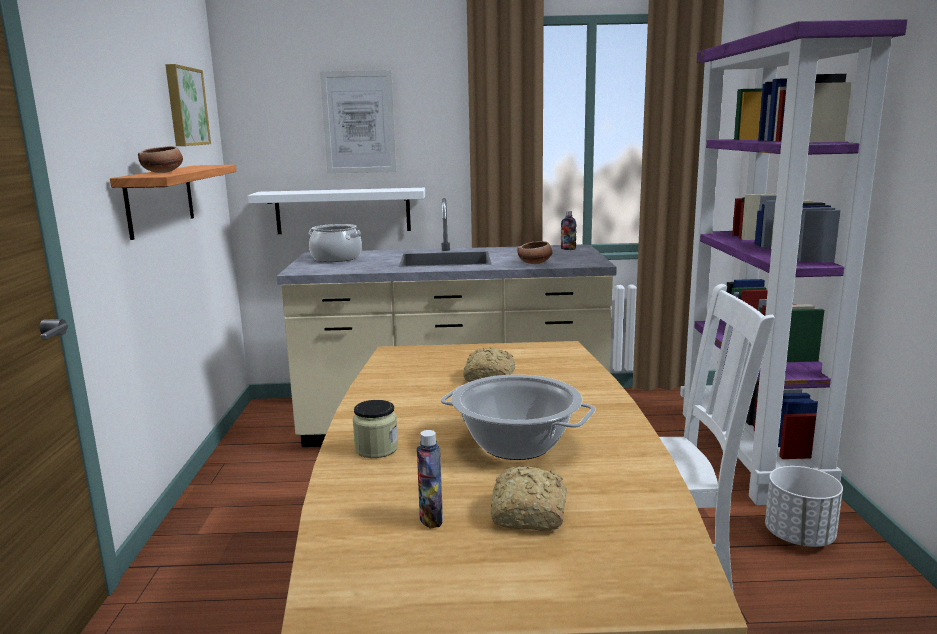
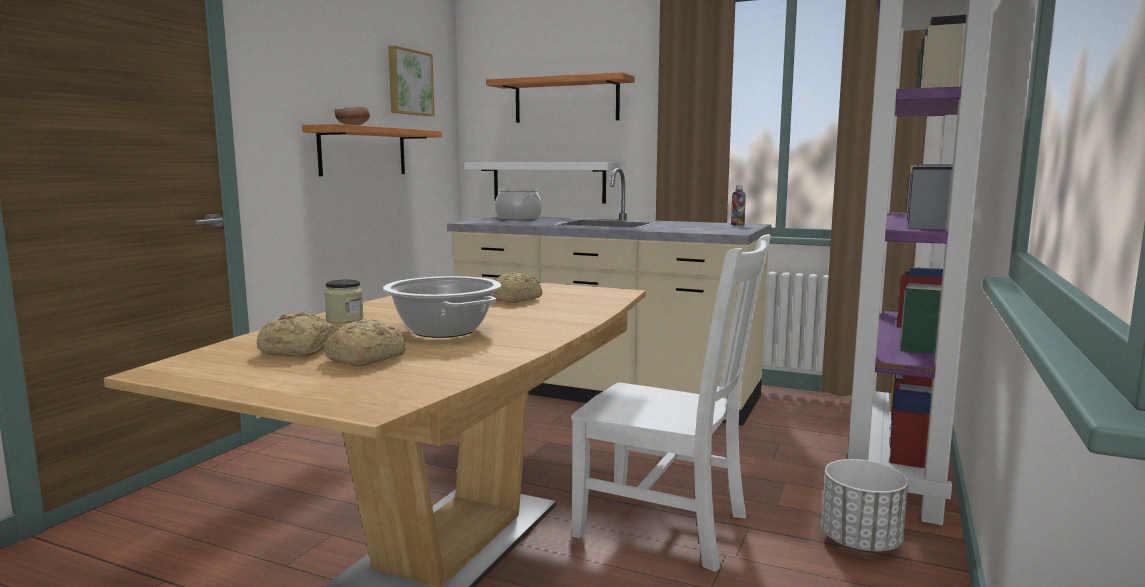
camera: 25 degrees right, 5 degrees down
picture [320,70,397,174] -> shelf [486,72,635,123]
bottle [417,430,443,529] -> bread [256,312,335,357]
bowl [517,241,552,264] -> none

